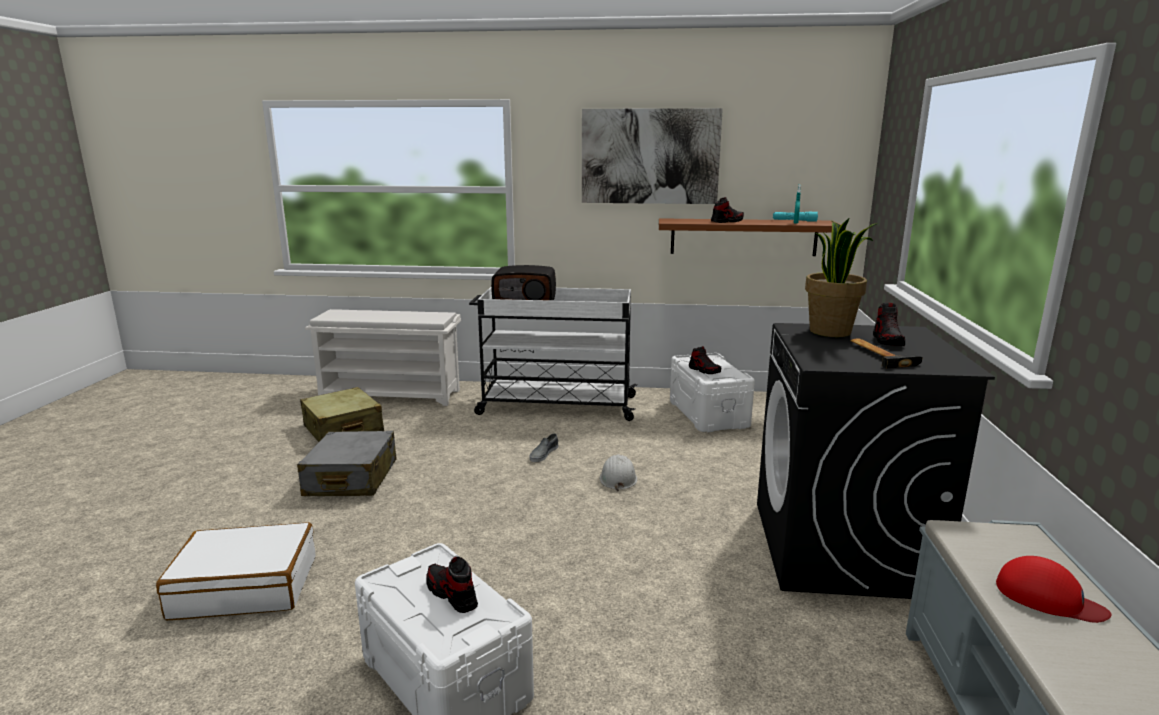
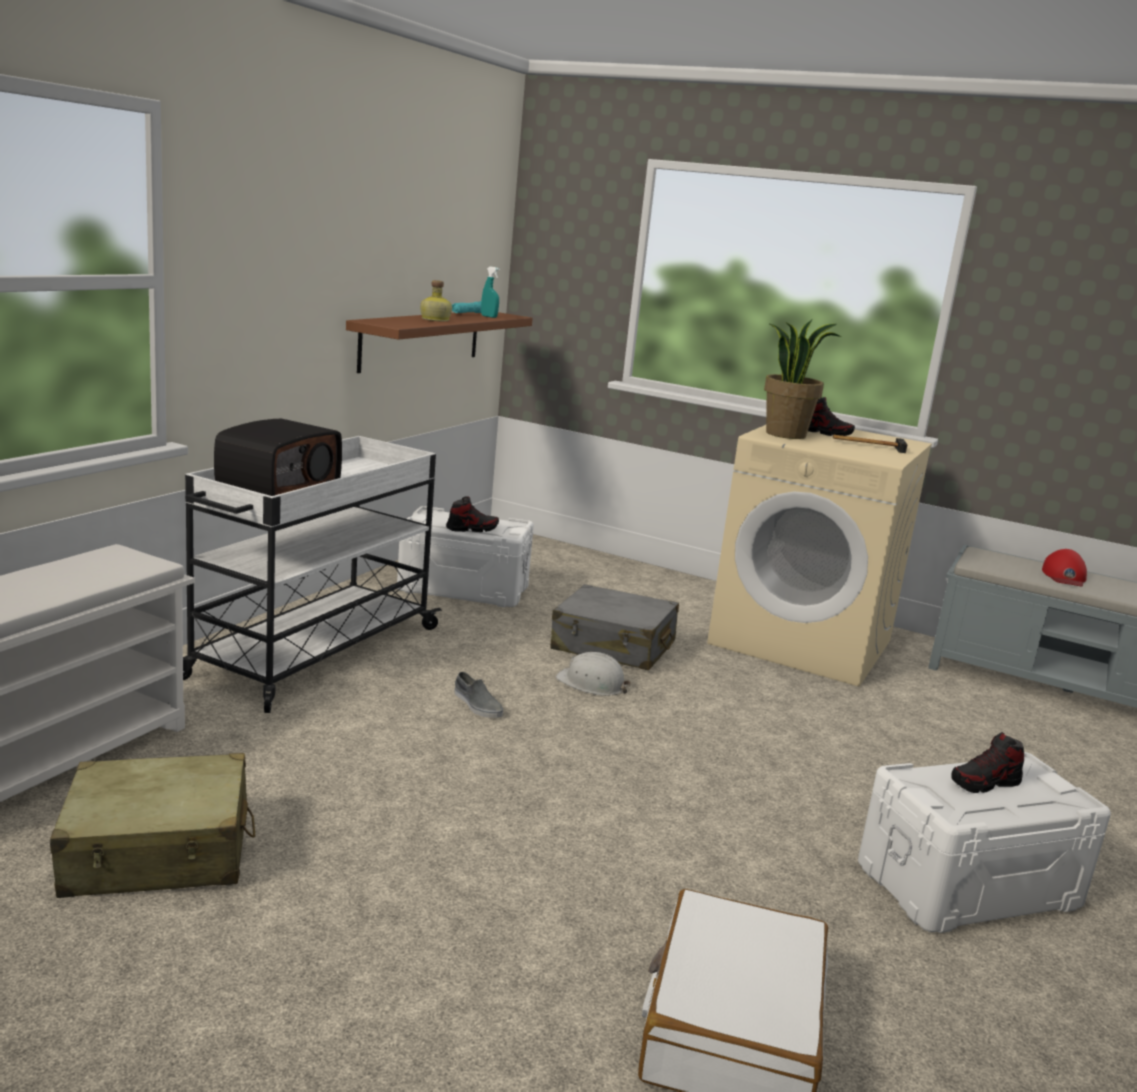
camera: 70 degrees left, 0 degrees up
grey suitcase [297,431,397,496] -> grey suitcase moved to [551,584,679,670]
picture [582,108,723,204] -> none
shoe [711,197,744,223] -> bottle [420,280,452,321]
black washing machine [757,323,995,599] -> beige washing machine [707,425,932,687]
red cap [996,556,1112,623] -> red cap turned 135 degrees clockwise [1042,549,1087,586]

